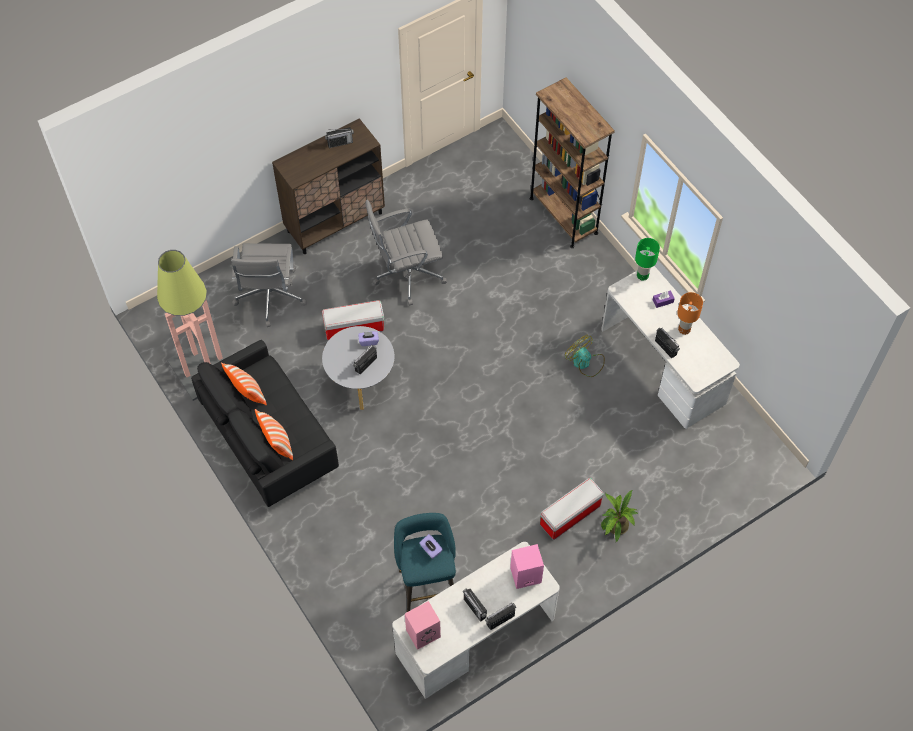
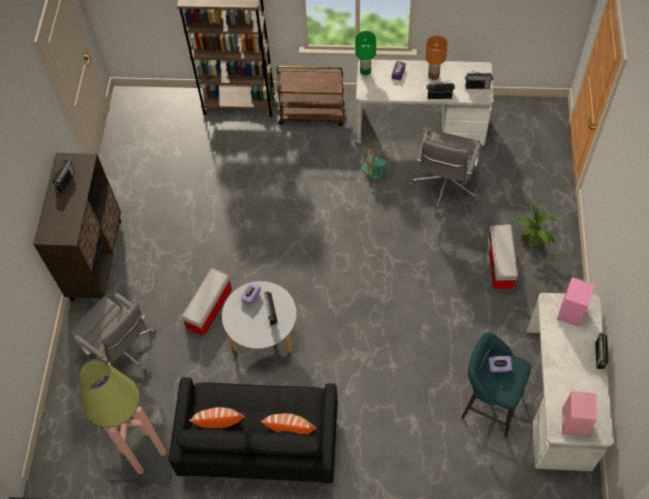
camera: 50 degrees left, 0 degrees up
grey office chair [365,200,447,306] -> grey office chair moved to [408,130,481,215]
radio [463,589,487,622] -> radio moved to [465,71,493,89]
none -> brown cart [277,66,345,126]

